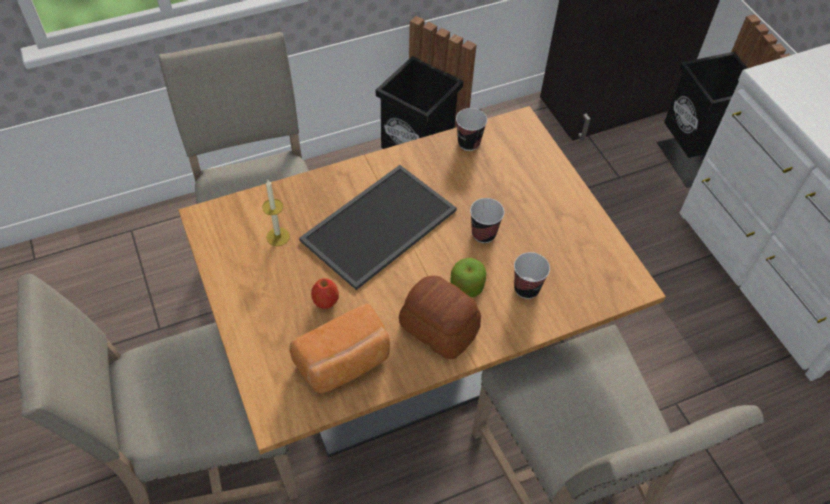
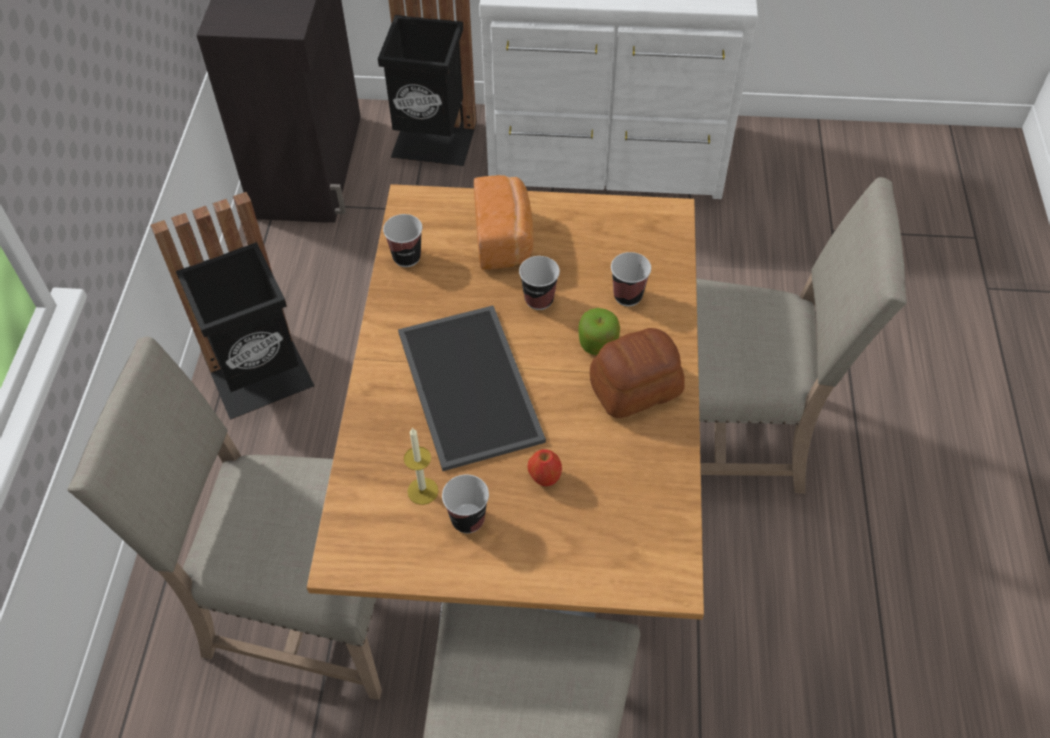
camera: 60 degrees left, 0 degrees up
bread [290,304,390,393] -> bread moved to [474,175,534,270]
none -> cup [442,475,489,533]

